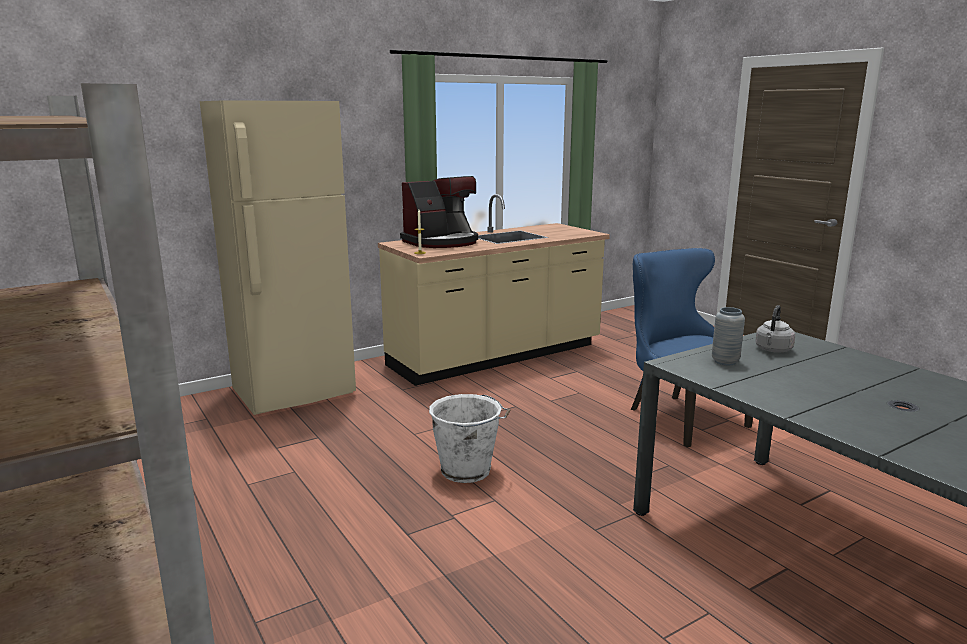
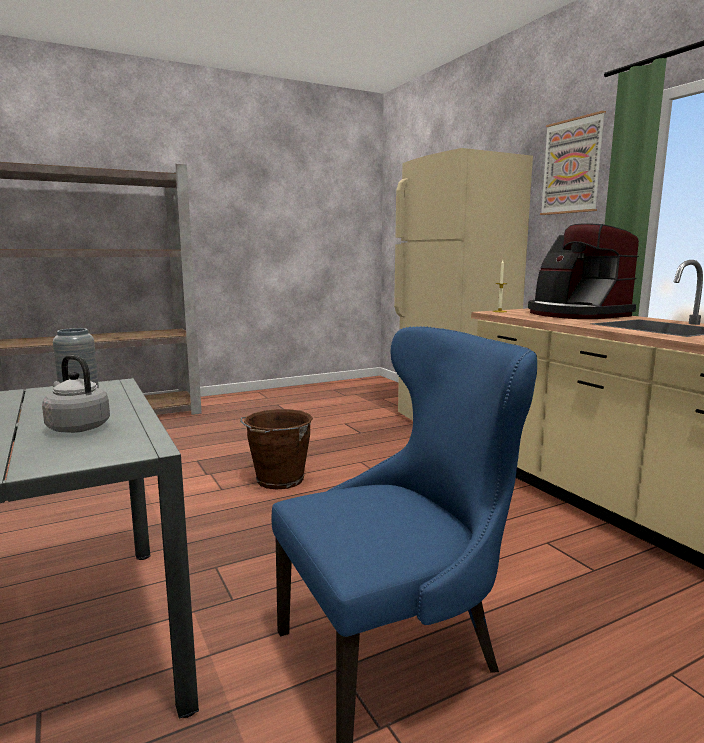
camera: 95 degrees right, 5 degrees down
white bucket [429,394,510,483] -> brown bucket [240,409,313,490]
none -> picture [540,111,606,215]

